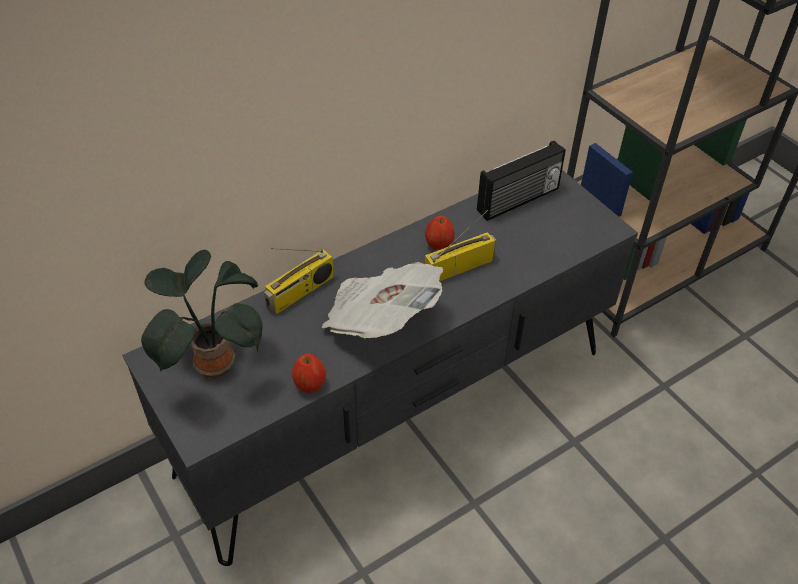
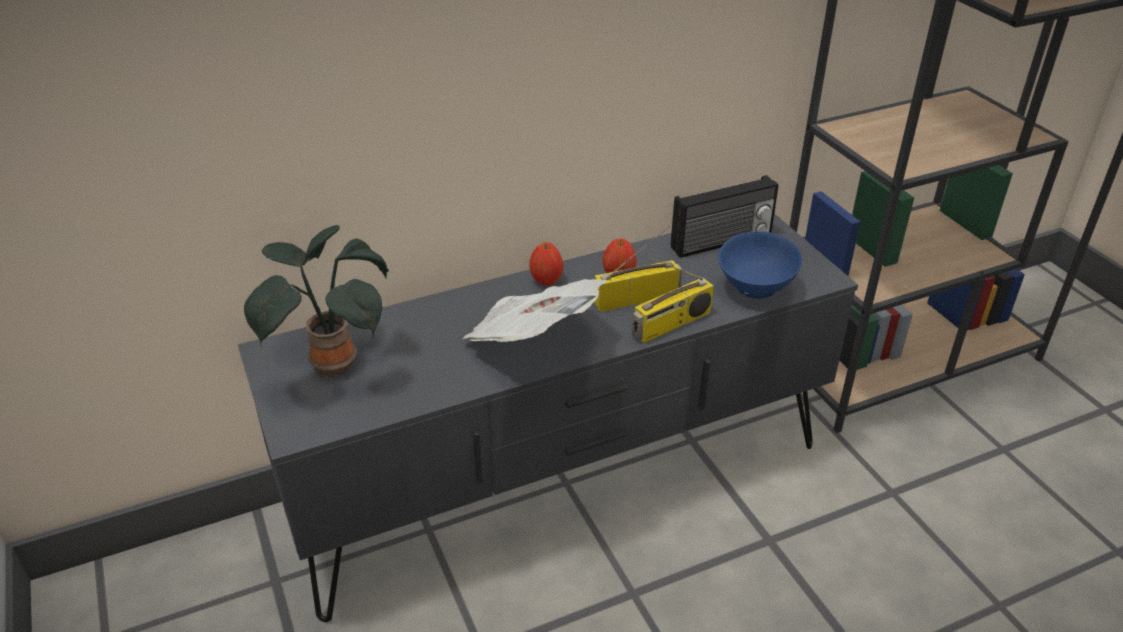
camera: 10 degrees right, 10 degrees down
radio [264,248,334,314] -> radio moved to [632,258,714,343]
apple [292,354,326,393] -> apple moved to [529,242,564,285]
none -> blue bowl [718,231,802,299]

